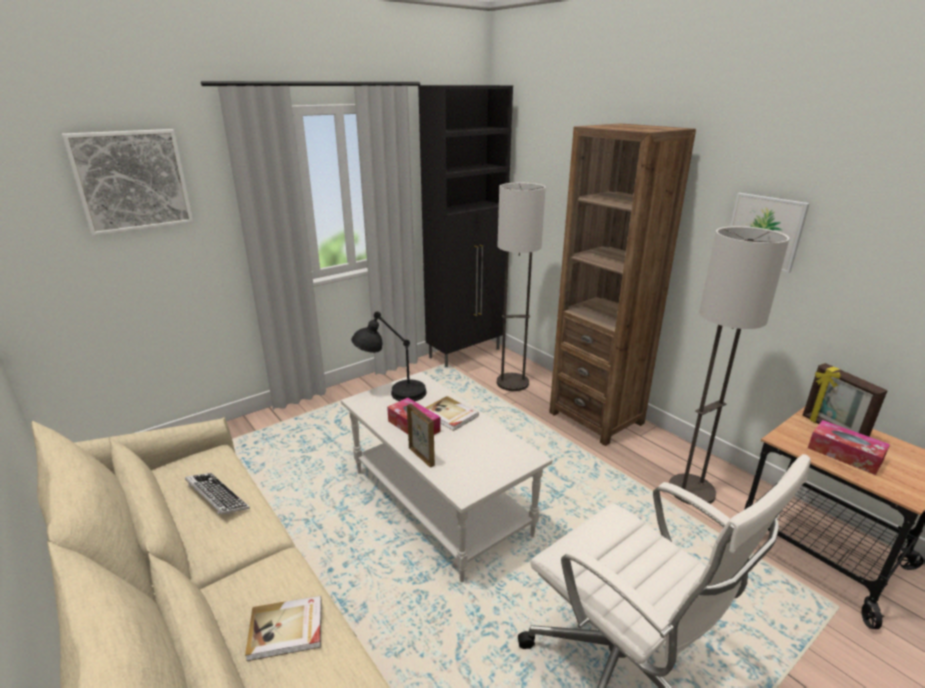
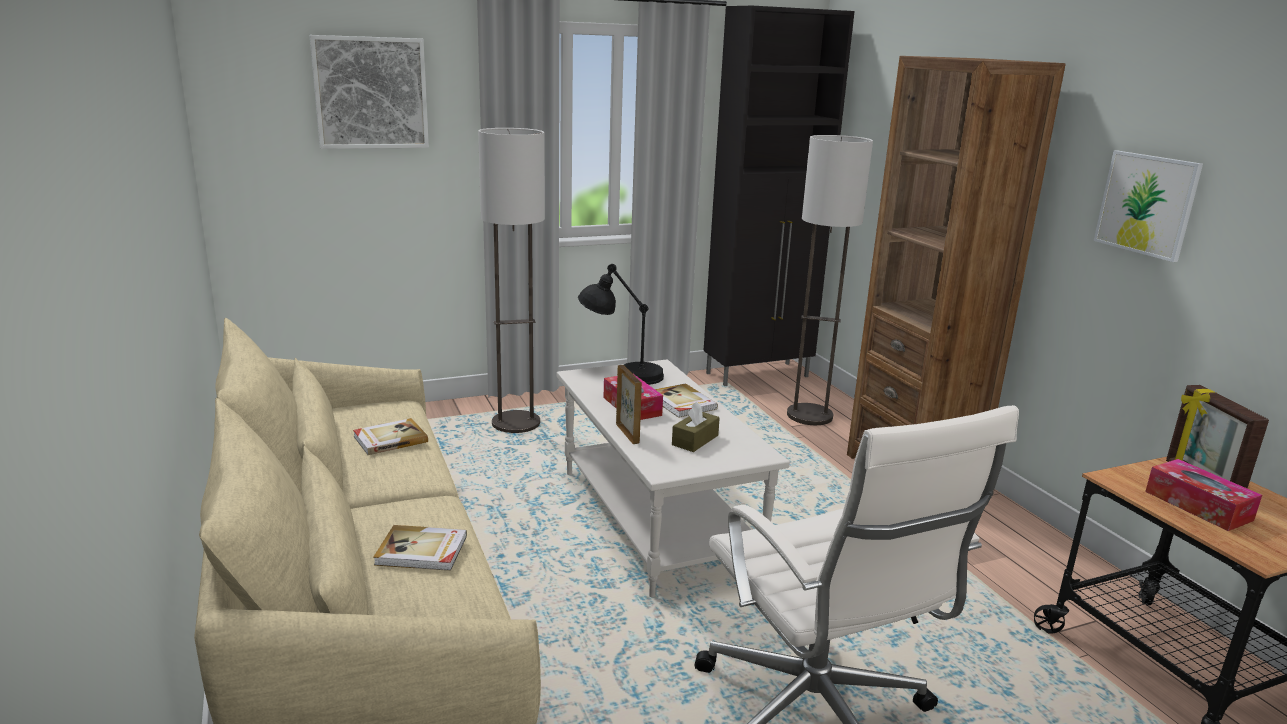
camera: 15 degrees right, 5 degrees down
keyboard [185,473,250,515] -> book [353,418,428,455]
floor lamp [669,226,790,505] -> floor lamp moved to [478,128,545,433]
none -> brown tissue box [672,401,720,452]

